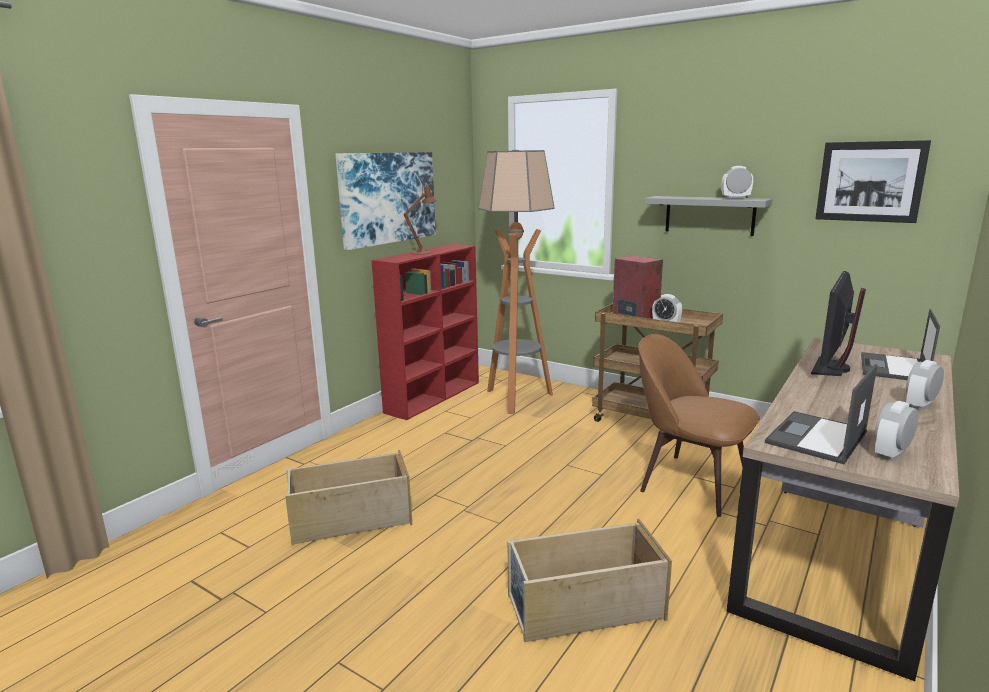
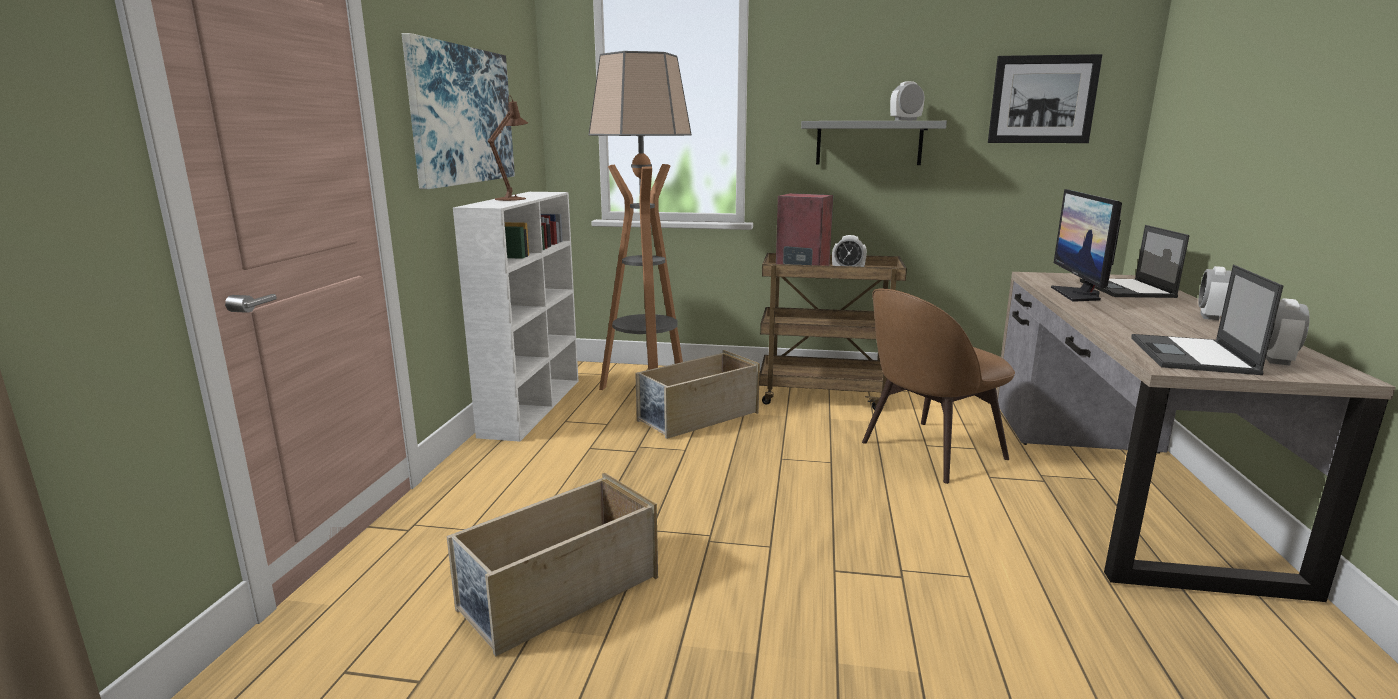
camera: 25 degrees left, 0 degrees up
red bookcase [371,244,479,420] -> white bookcase [453,192,578,442]
beige storage box [507,519,672,642] -> beige storage box moved to [635,350,760,439]
brown chair [638,334,760,517] -> brown chair turned 45 degrees counterclockwise [862,289,1015,484]

